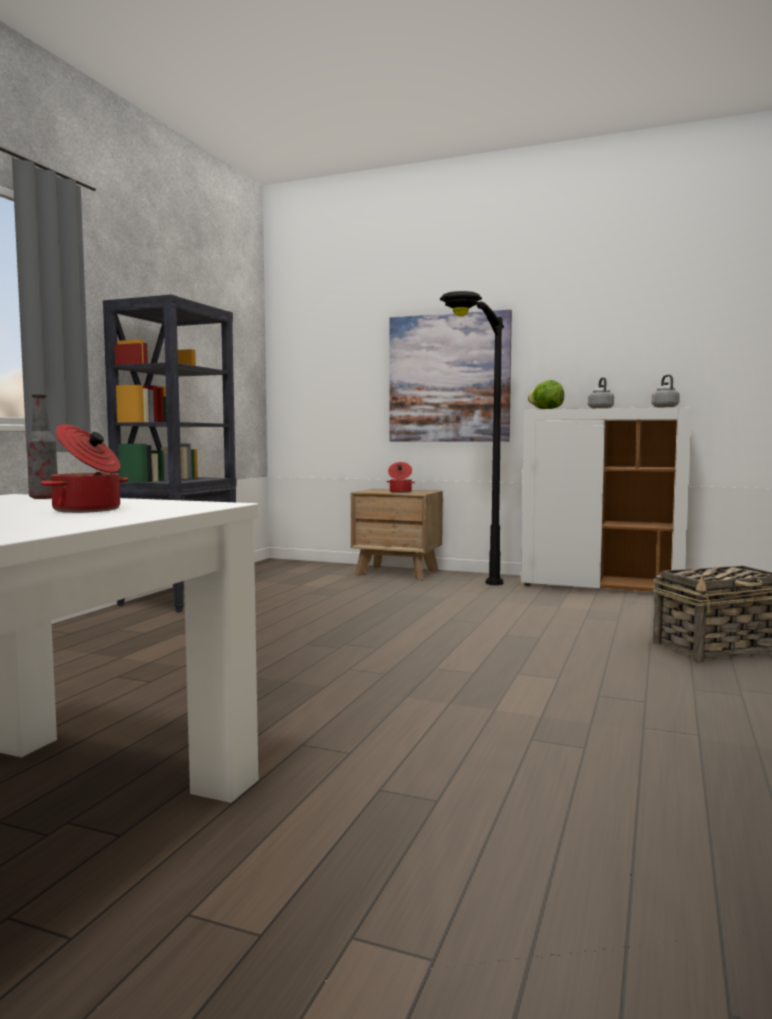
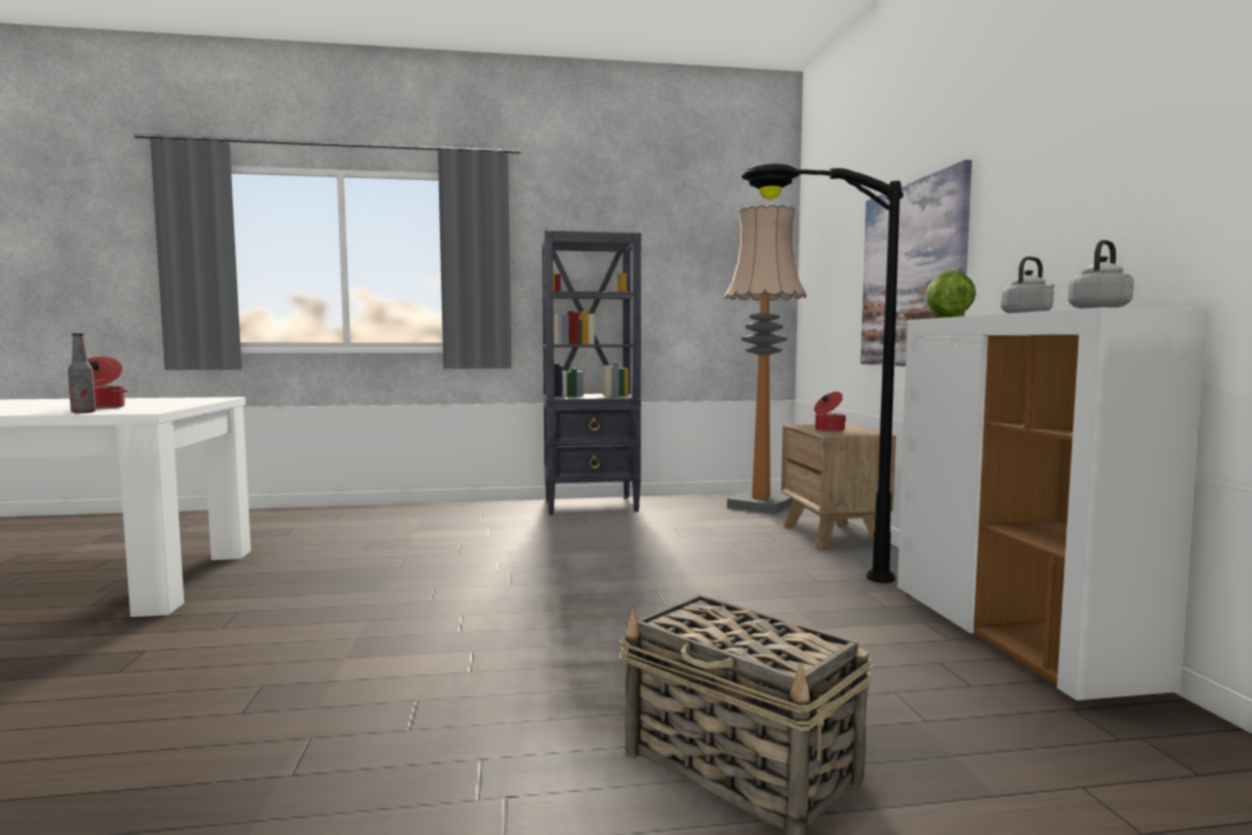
camera: 60 degrees right, 0 degrees up
bottle [27,394,58,499] -> bottle moved to [68,333,96,413]
none -> floor lamp [724,205,807,514]

